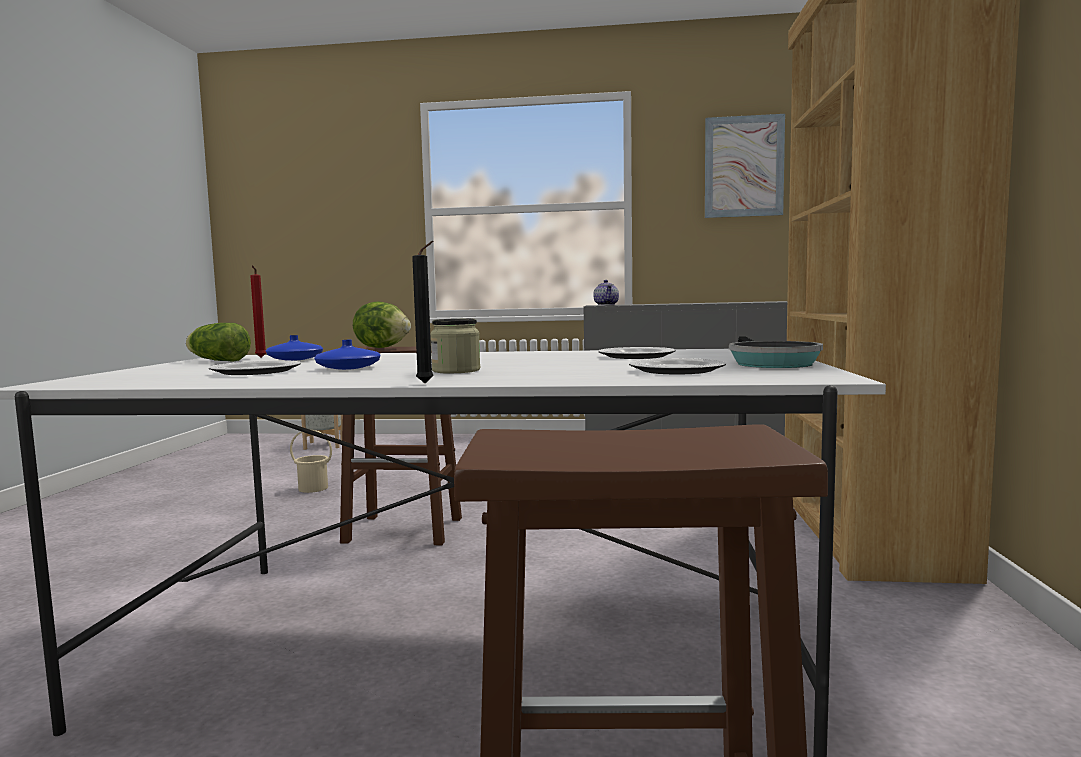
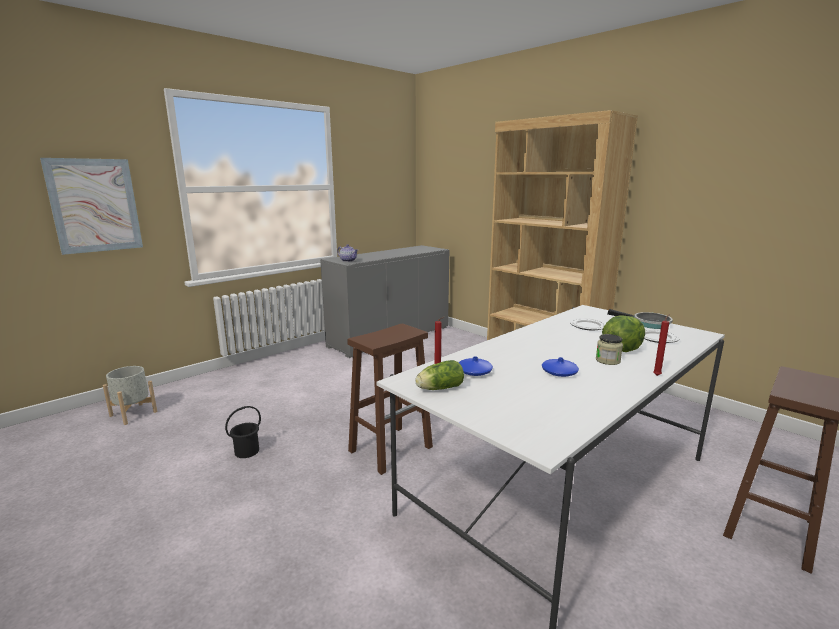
camera: 50 degrees left, 10 degrees up
plate [209,360,301,375] -> none
beige bucket [290,430,332,493] -> black bucket [225,406,261,458]
lettuce [353,301,411,348] -> lettuce moved to [602,315,645,352]
black candle [412,241,434,383] -> red candle [653,314,670,376]
picture [705,114,785,218] -> picture moved to [40,158,143,255]

